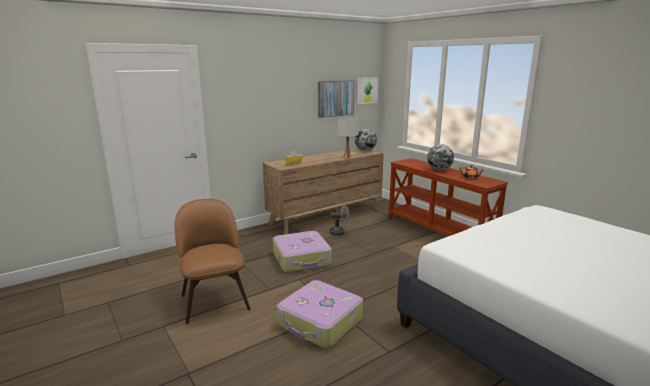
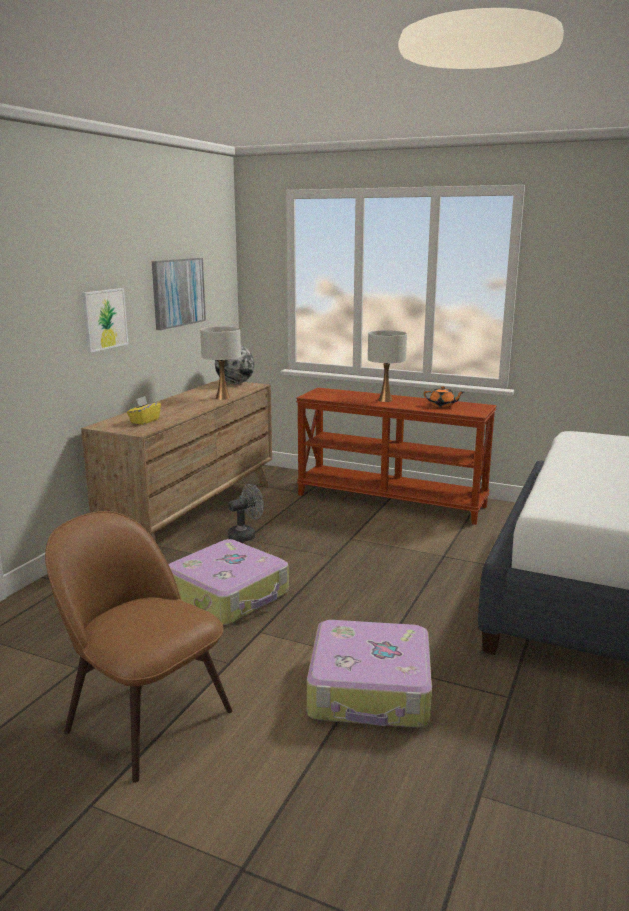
camera: 30 degrees left, 0 degrees up
picture [357,77,379,104] -> picture moved to [82,288,128,353]
globe [427,144,454,170] -> white table lamp [368,330,407,402]

